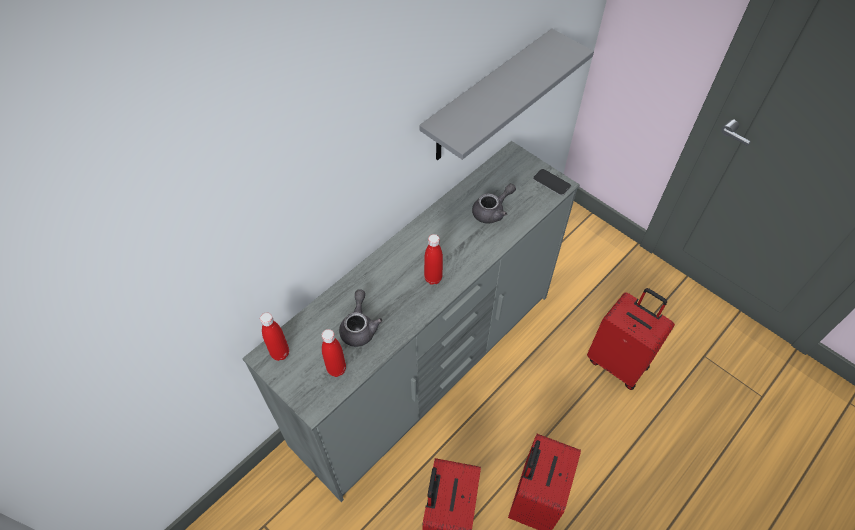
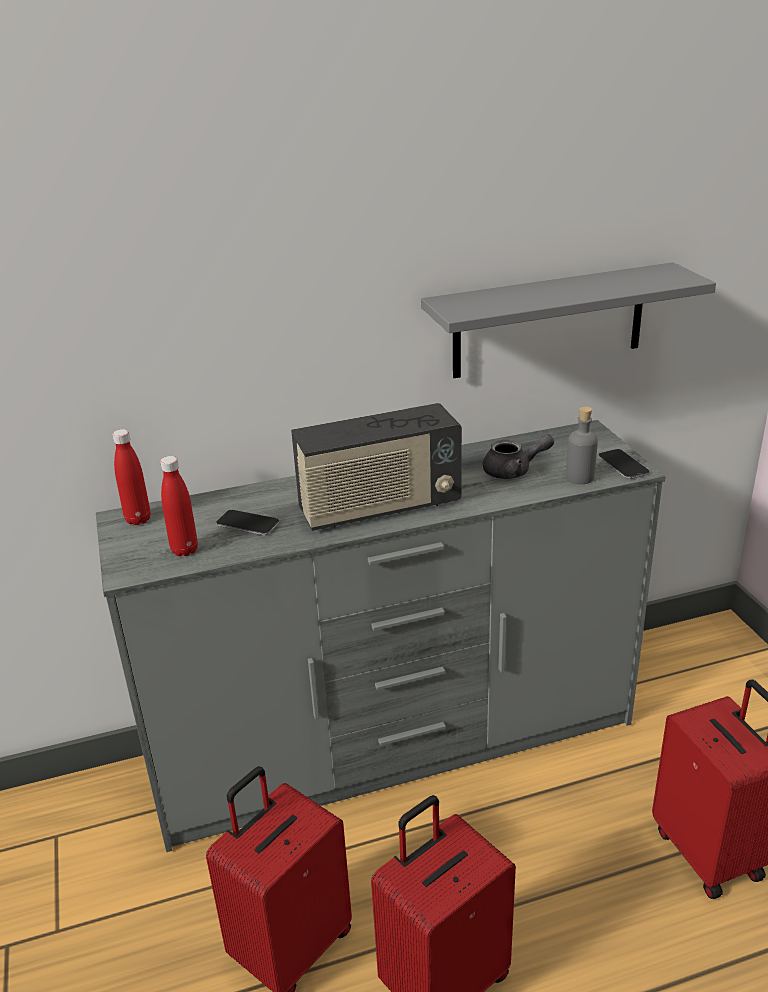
camera: 30 degrees right, 25 degrees down
grey teapot [339,289,383,347] -> phone [216,510,279,535]
red bottle [424,234,443,285] -> radio [291,403,462,531]
none -> grey bottle [566,407,598,484]

